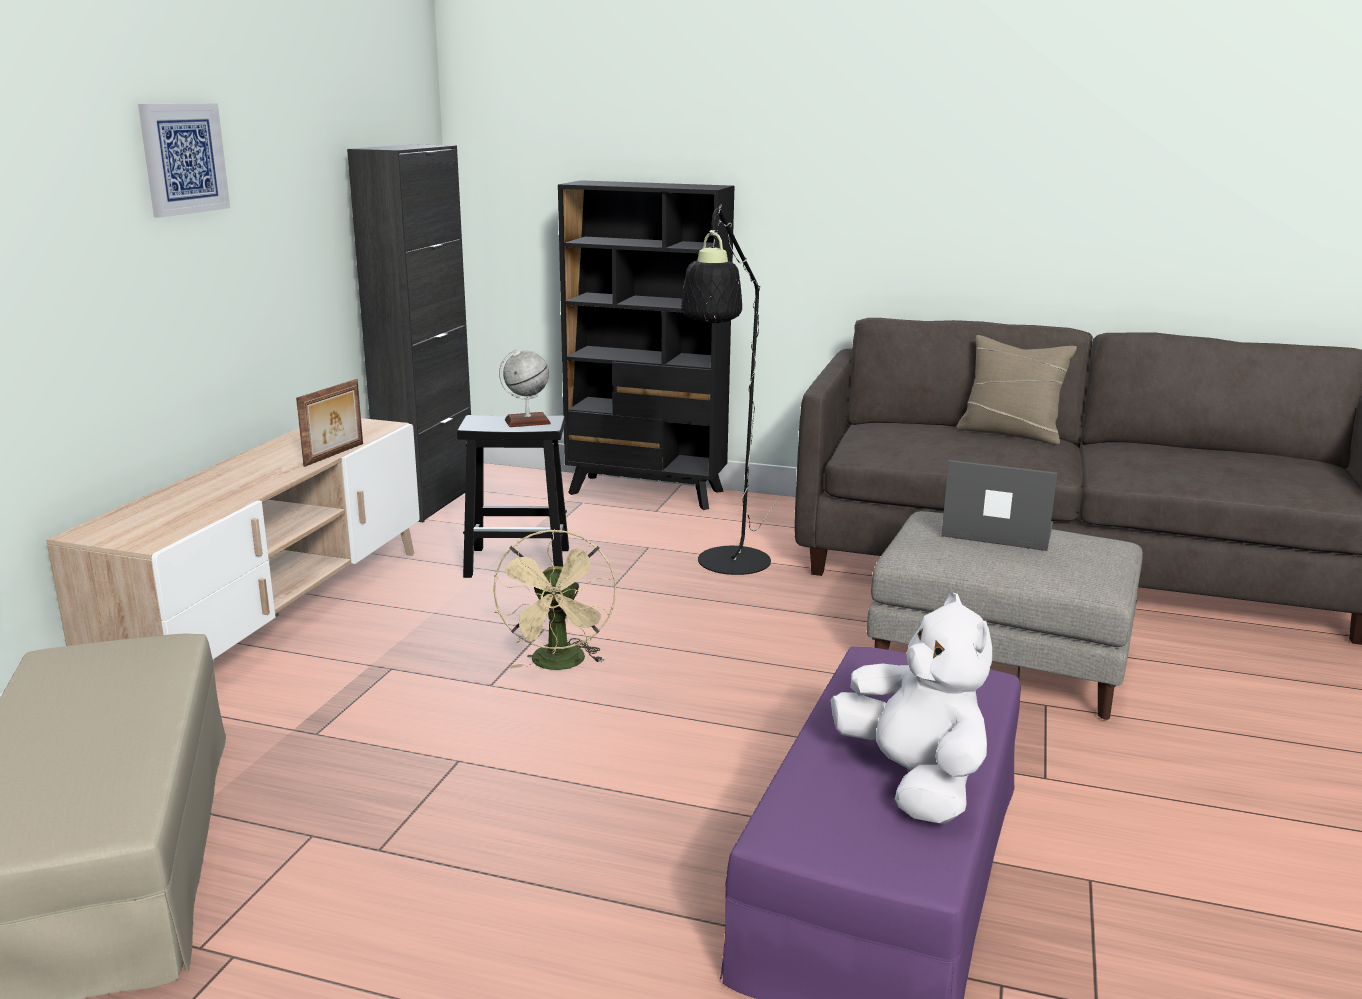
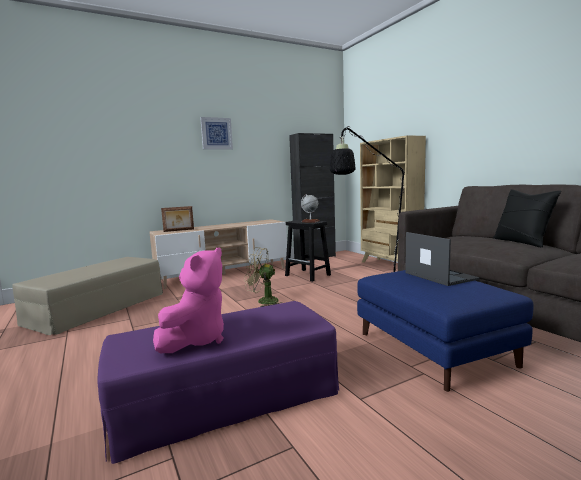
camera: 45 degrees right, 10 degrees down
picture frame [296,379,363,467] -> picture frame moved to [161,206,194,232]
beige fan [493,529,616,670] -> beige fan turned 60 degrees clockwise [244,247,281,307]
black bookcase [558,180,734,510] -> beige bookcase [360,135,426,263]
white plush toy [831,592,992,824] -> pink plush toy [153,247,224,353]
grey ottoman [867,511,1143,720] -> blue ottoman [357,270,533,392]
beige pillow [956,335,1077,444] -> black pillow [493,189,561,247]

